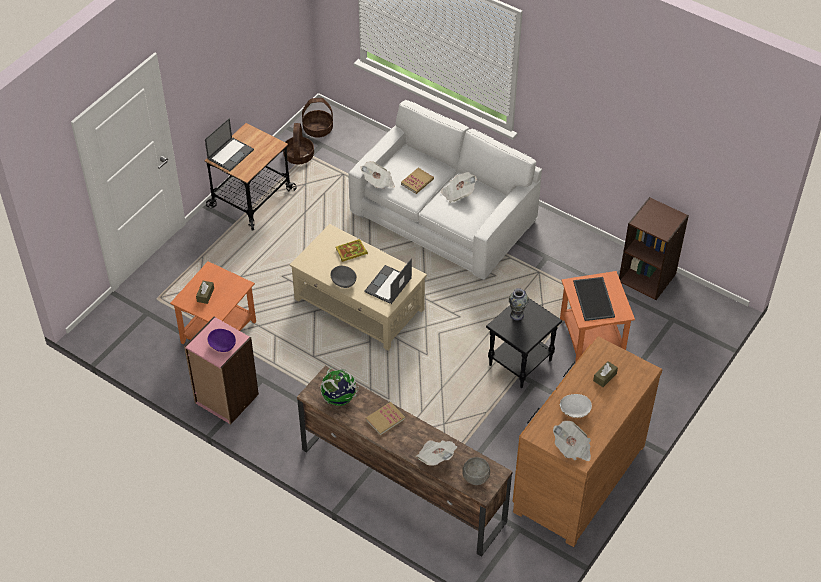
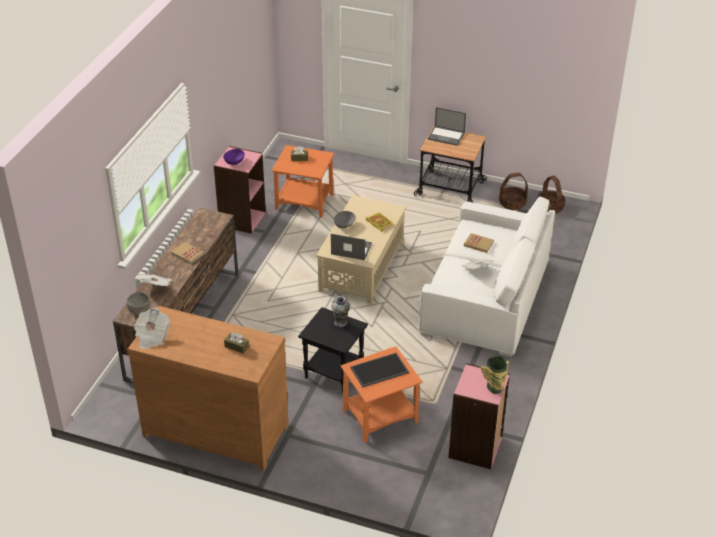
camera: 75 degrees right, 10 degrees down
globe [321,367,359,406] -> none
newspaper [360,161,395,189] -> none
white bowl [560,394,592,418] -> none
brown bookcase [619,197,689,300] -> pink bookcase [448,363,510,469]
none -> vase [481,356,509,394]

